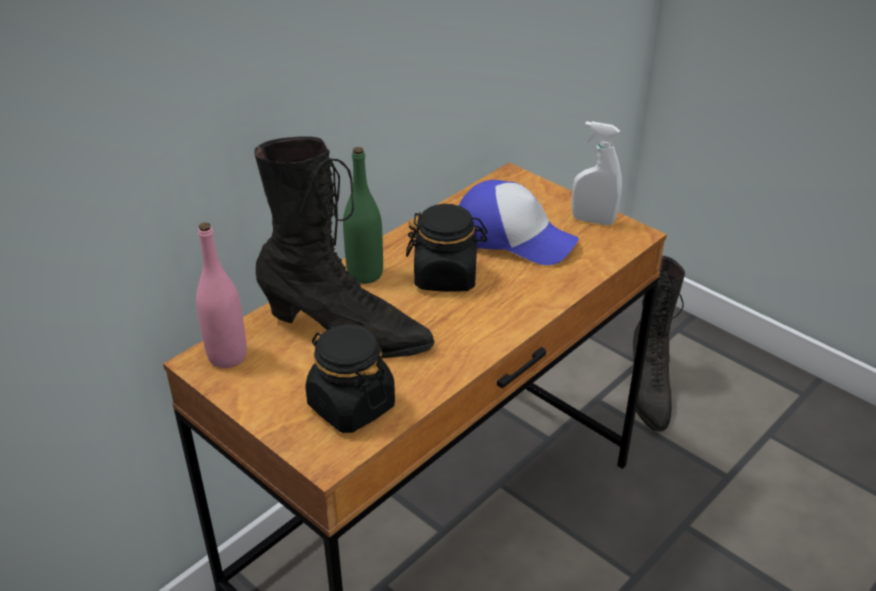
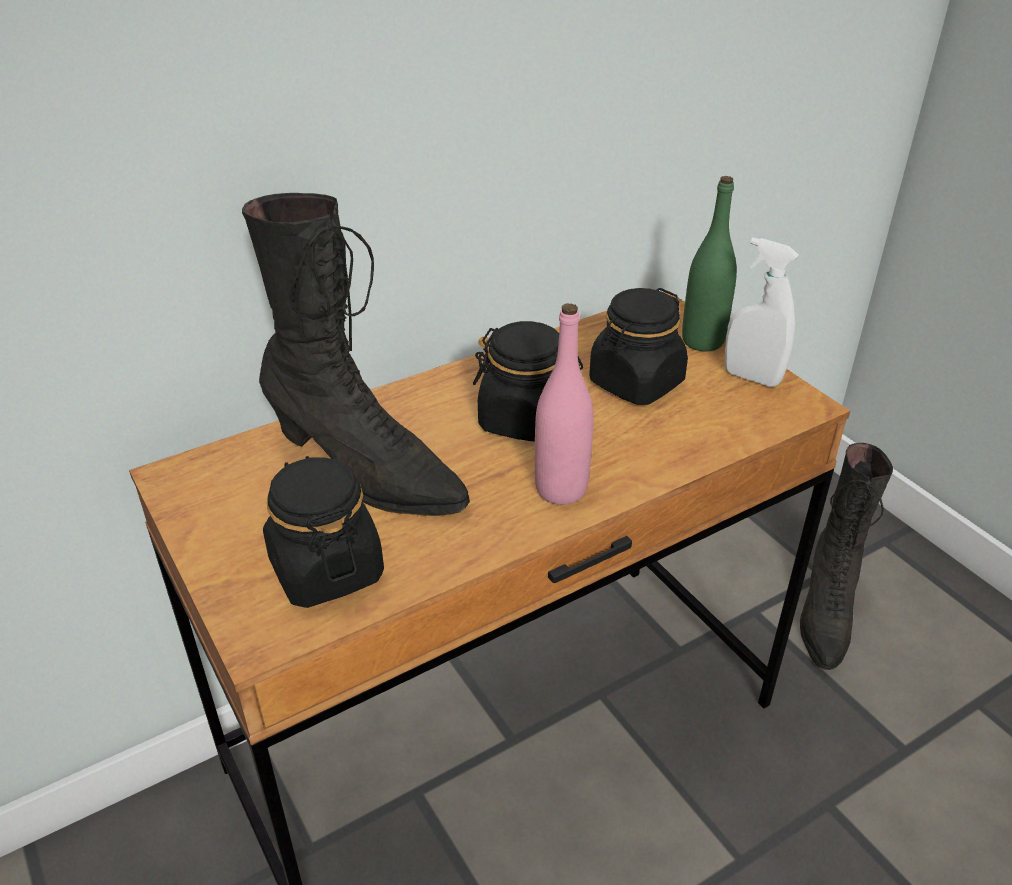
camera: 15 degrees right, 0 degrees up
pink bottle [196,222,247,368] -> pink bottle moved to [535,303,594,505]
green bottle [343,147,383,284] -> green bottle moved to [682,176,737,351]
cap [459,180,579,265] -> black jar [589,288,688,405]

